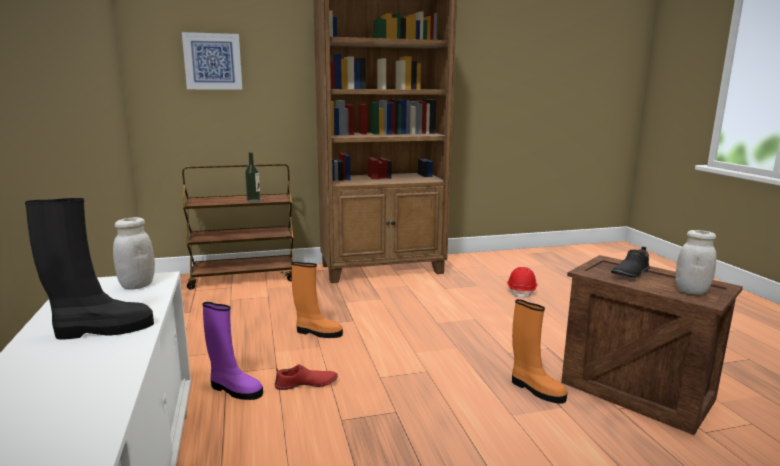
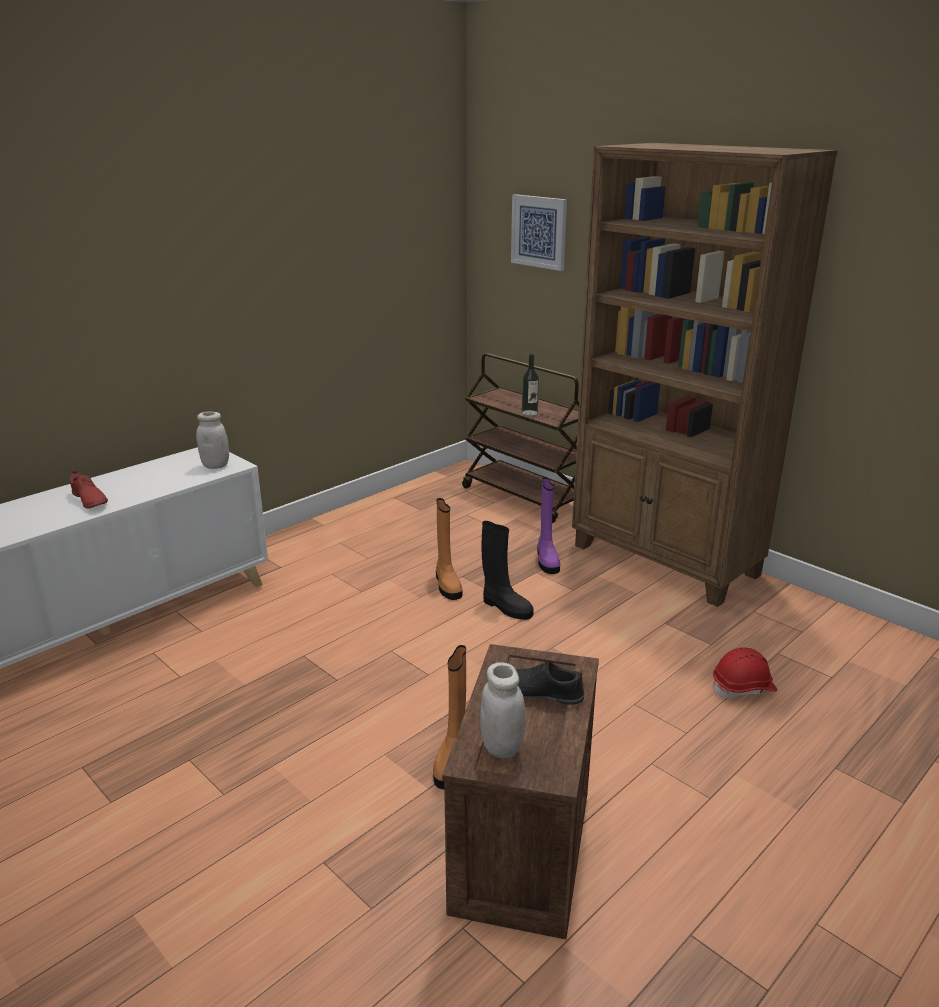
camera: 60 degrees right, 10 degrees up
black boot [25,198,154,340] -> black boot moved to [481,521,534,620]
purple boot [202,302,263,400] -> purple boot moved to [537,477,560,574]
red shoe [275,364,338,390] -> red shoe moved to [70,470,108,509]

